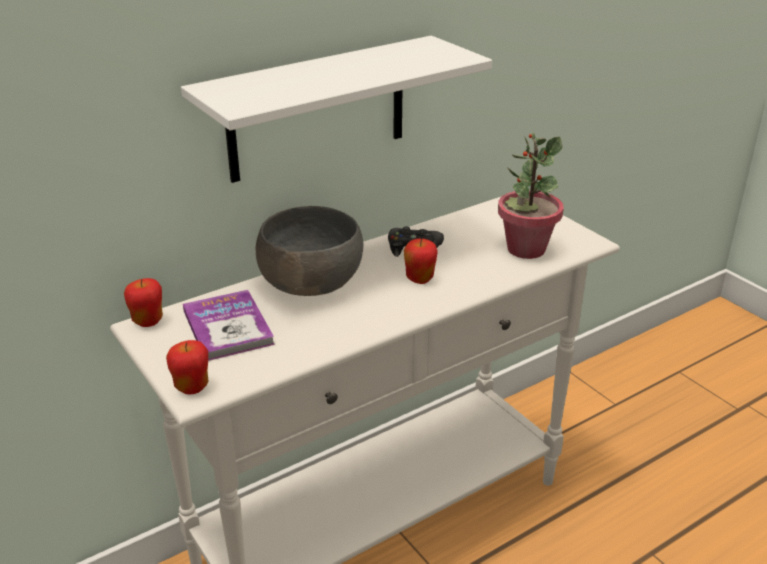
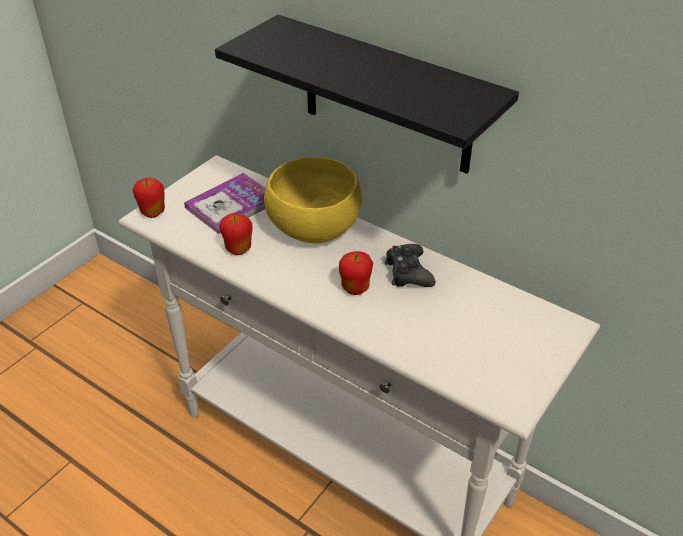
camera: 70 degrees right, 10 degrees up
apple [124,278,163,327] -> apple moved to [219,213,252,255]
white shelf [181,36,492,183] -> black shelf [215,15,519,174]
grey bowl [256,206,364,296] -> yellow bowl [264,157,362,243]
potted plant [498,133,564,259] -> none

